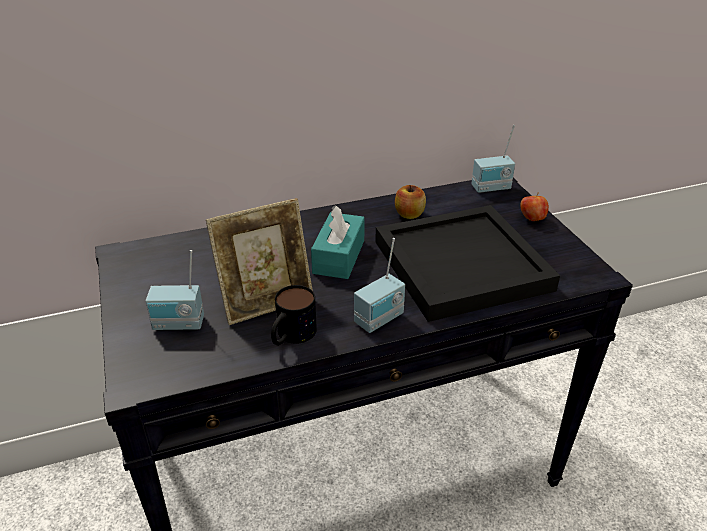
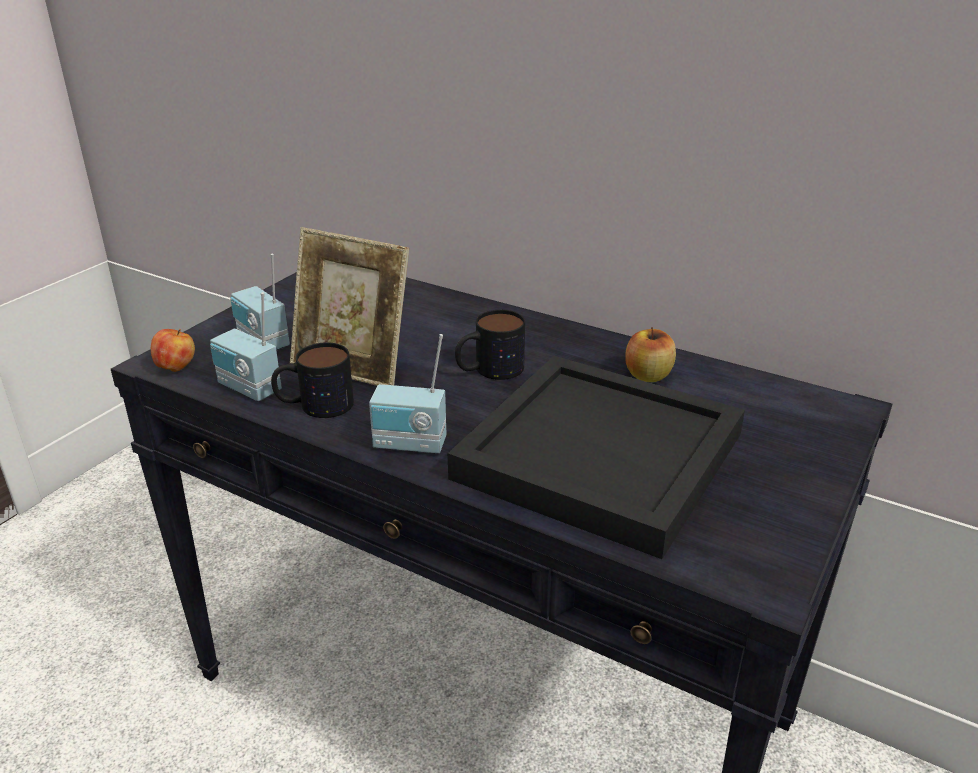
camera: 50 degrees right, 5 degrees down
turquoise tissue box [311,205,365,279] -> mug [455,310,525,380]
radio [471,125,515,193] -> radio moved to [210,292,282,401]
apple [520,193,549,221] -> apple moved to [151,329,195,372]

